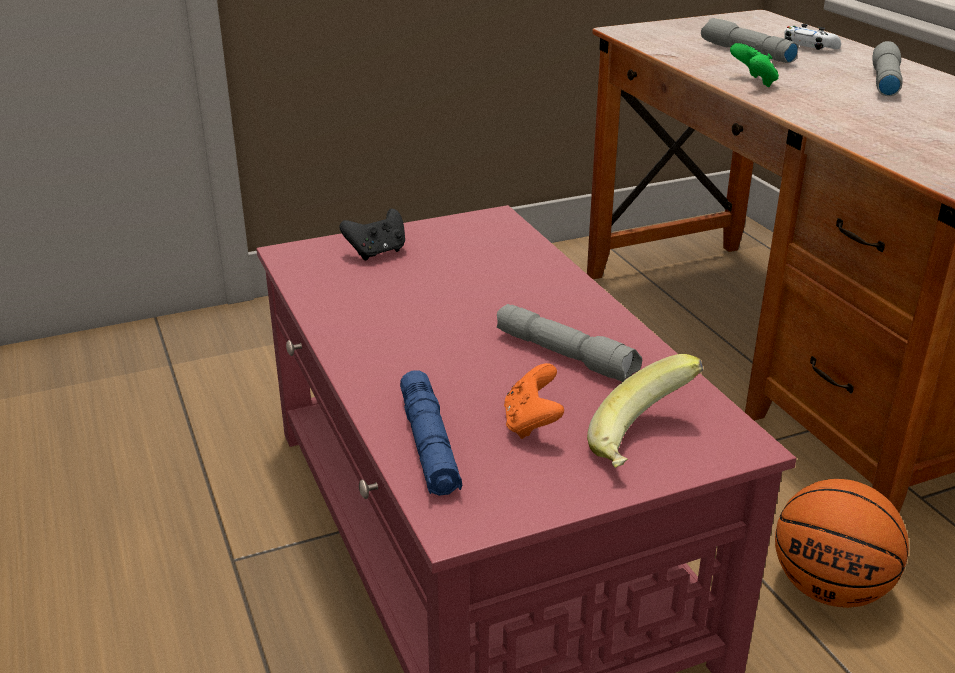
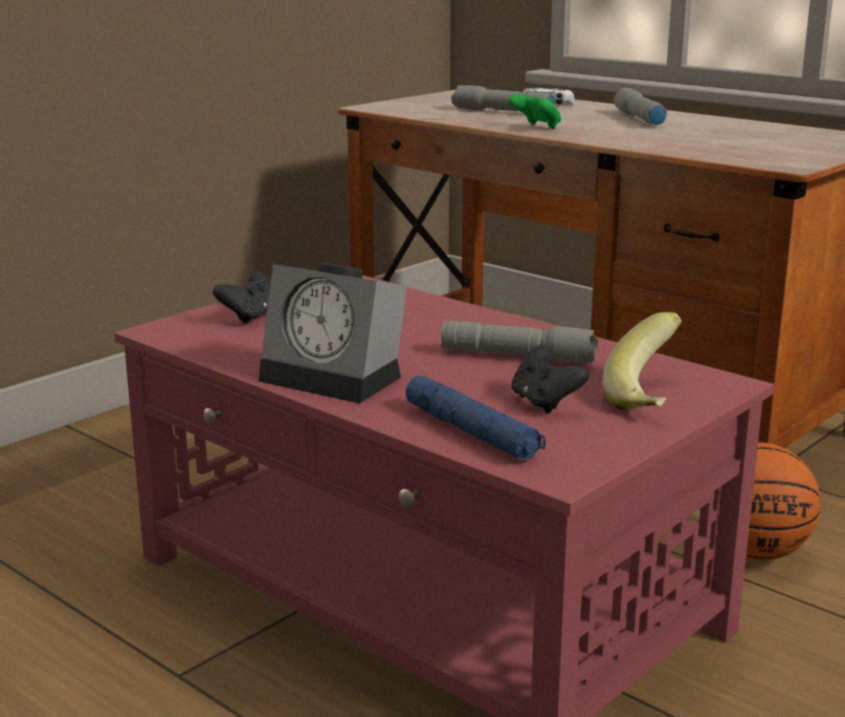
camera: 25 degrees left, 10 degrees down
orange game controller [504,363,564,439] -> black game controller [511,345,589,413]
none -> alarm clock [258,263,407,403]

